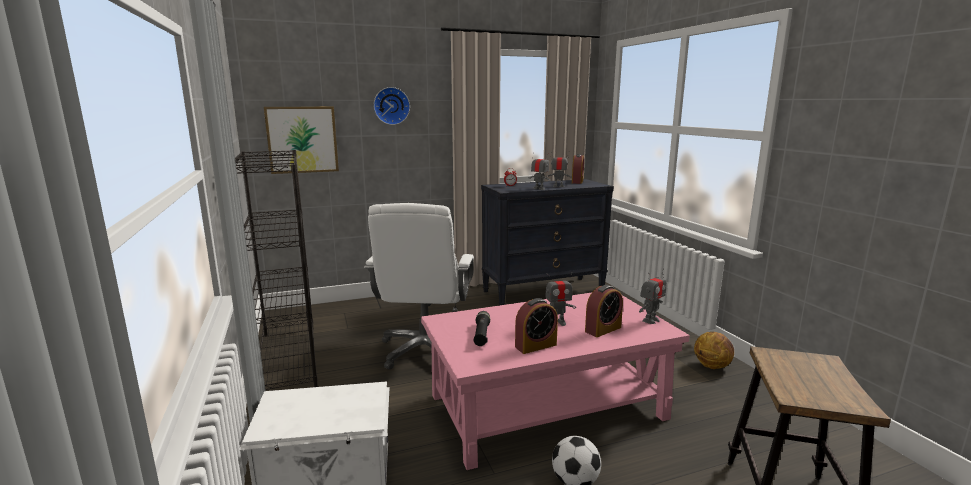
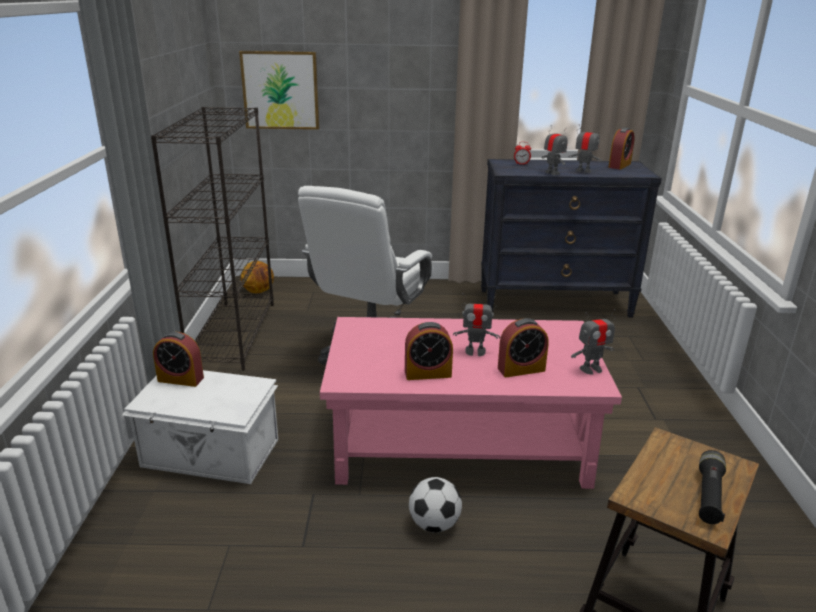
camera: 20 degrees right, 10 degrees up
wall clock [373,87,410,125] -> none
black flashlight [474,311,490,346] -> black flashlight moved to [699,450,726,524]
basketball [694,332,734,369] -> basketball moved to [240,261,274,293]
none -> alarm clock [153,332,204,387]

